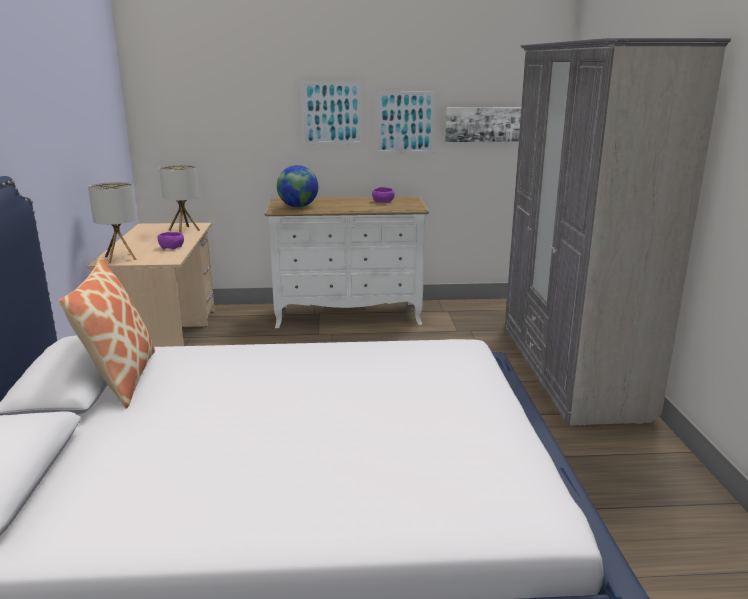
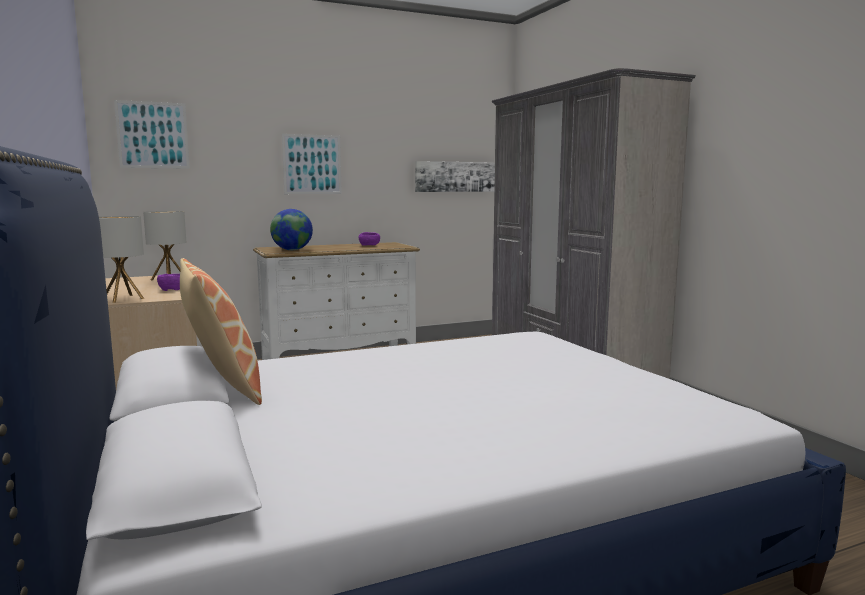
camera: 20 degrees left, 10 degrees down
picture [376,92,436,153] -> picture moved to [114,100,190,169]

